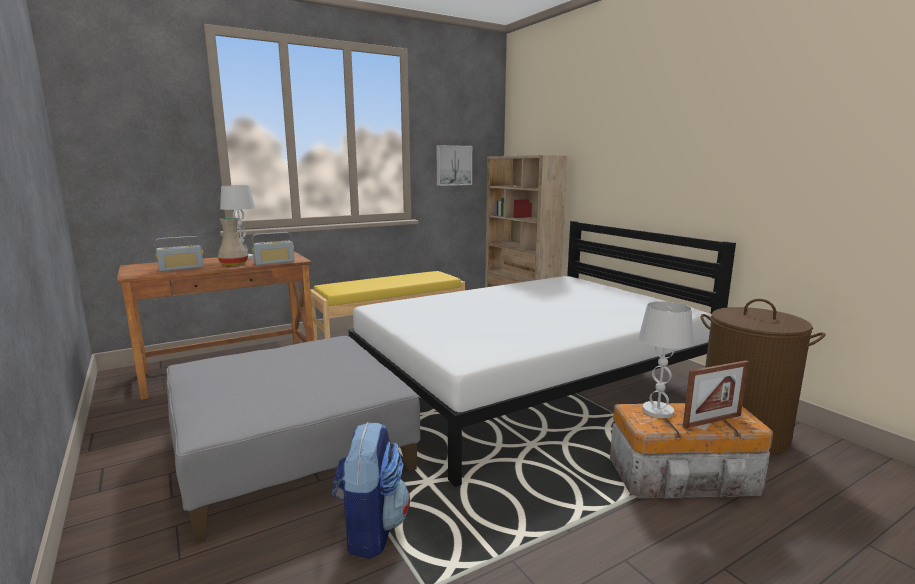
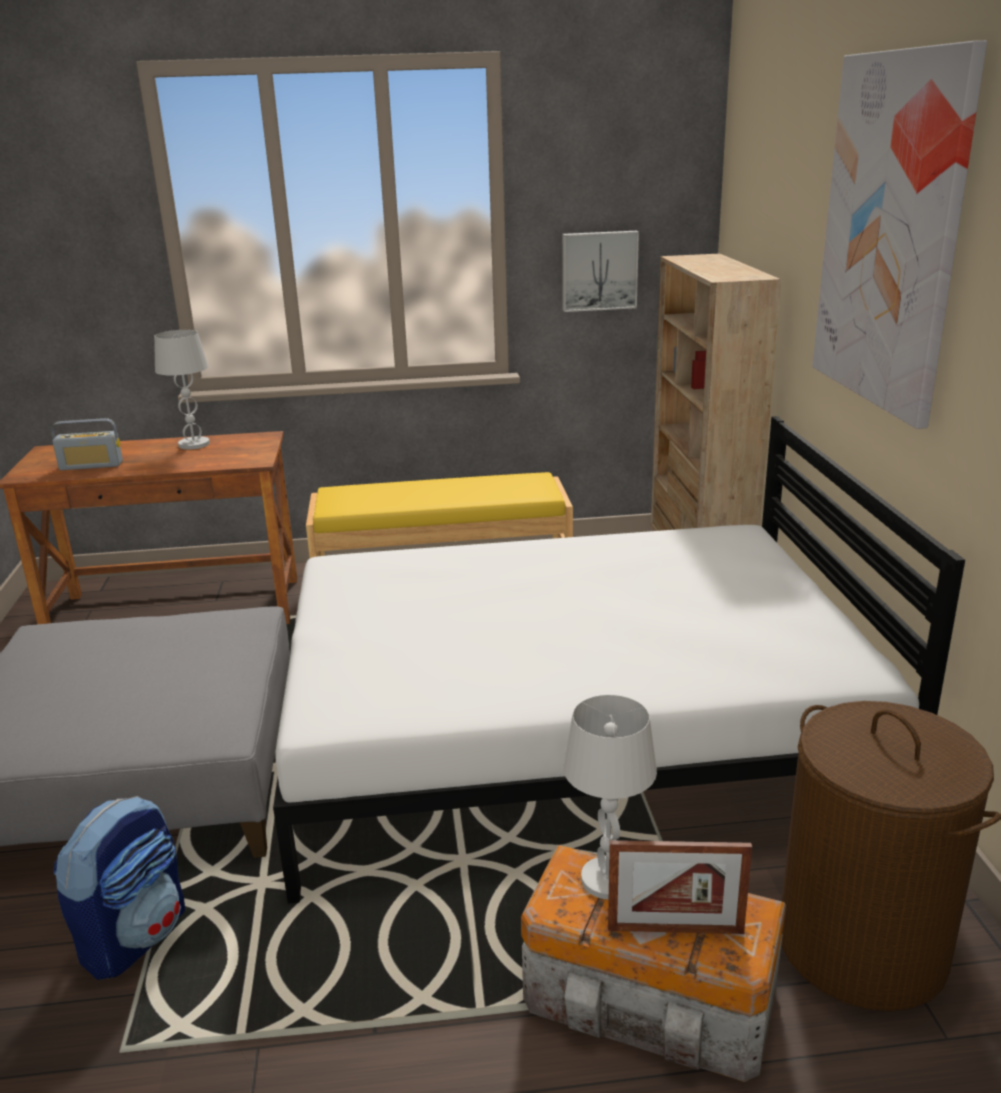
camera: 25 degrees right, 10 degrees up
beige vase [218,218,248,265] -> none
radio [252,232,294,265] -> none
none -> picture [812,40,987,429]

